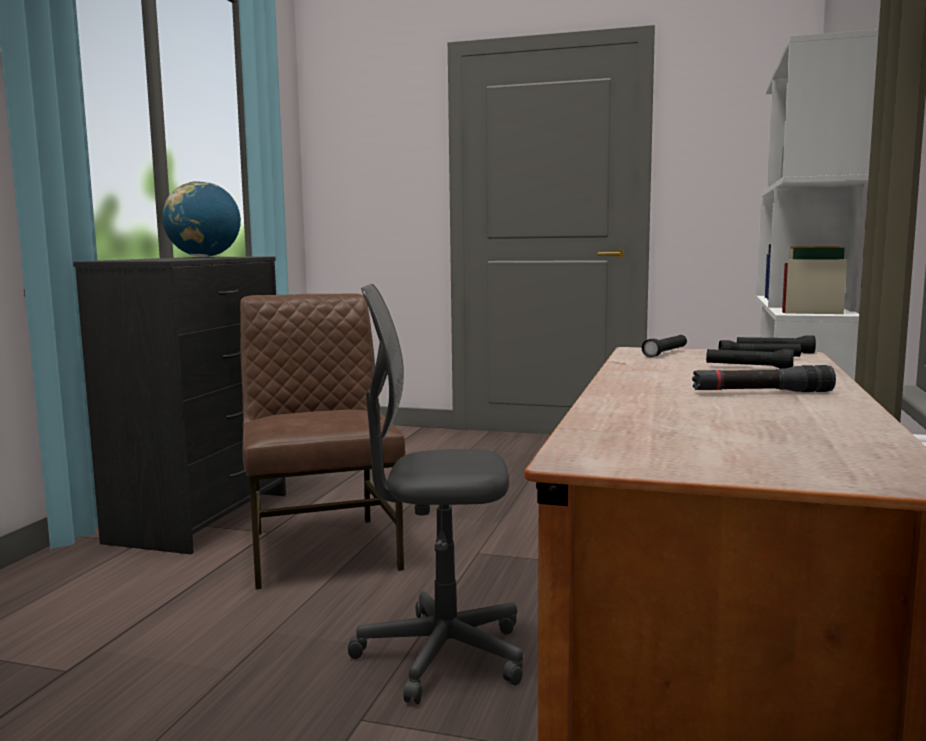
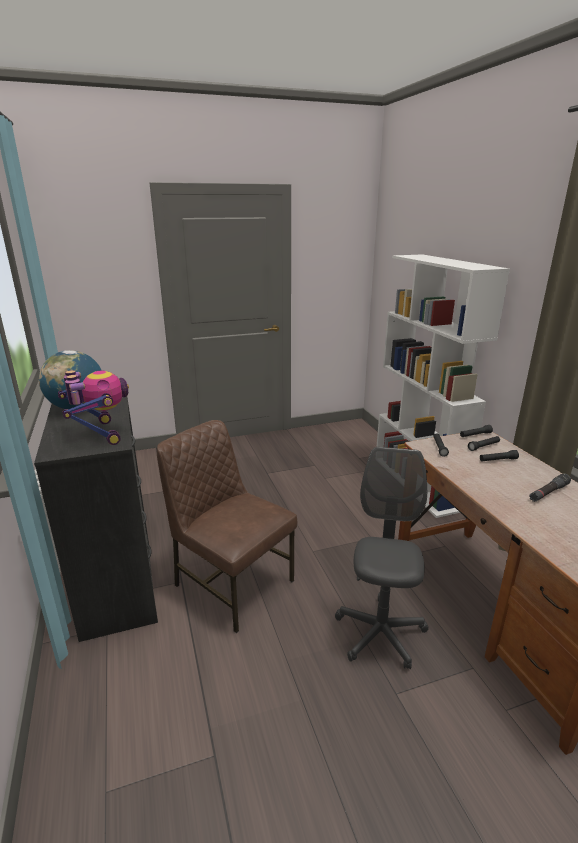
camera: 35 degrees left, 15 degrees up
grey office chair [348,284,523,704] -> grey office chair turned 135 degrees clockwise [335,447,429,669]
none -> toy robot [58,370,129,445]

